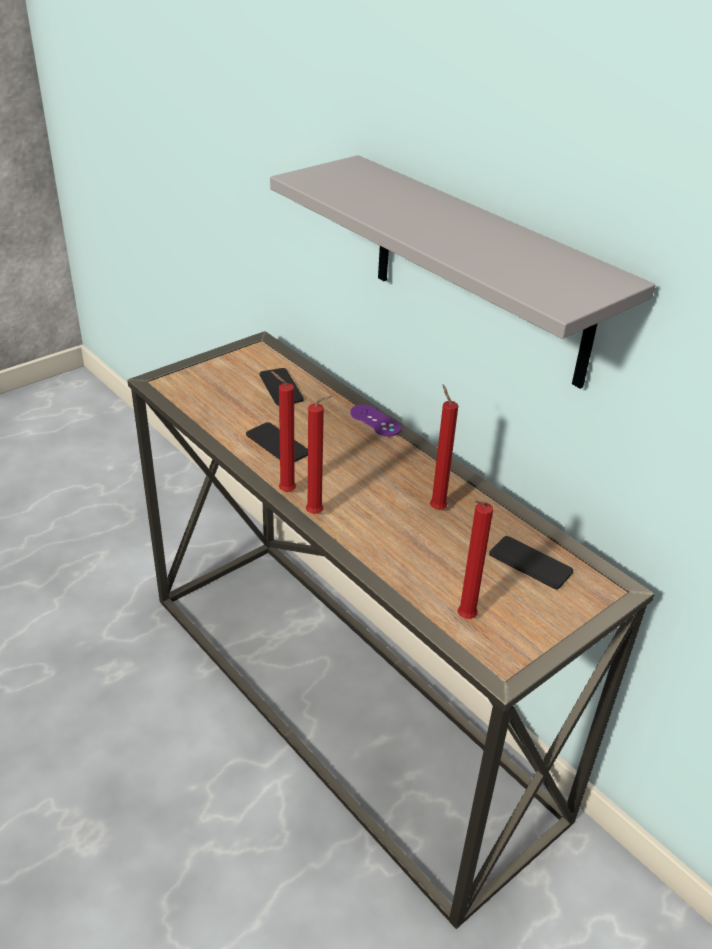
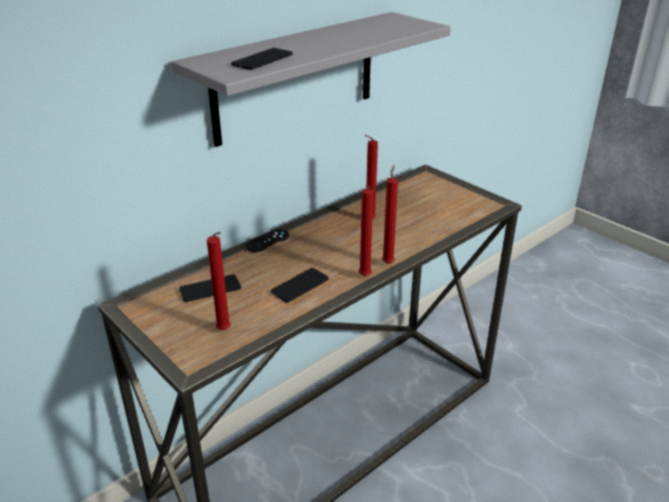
camera: 90 degrees left, 5 degrees down
purple game controller [350,404,401,437] -> black game controller [246,229,289,252]
red candle [458,501,493,619] -> red candle moved to [207,232,231,330]
phone [489,536,573,589] -> phone moved to [231,48,293,70]

